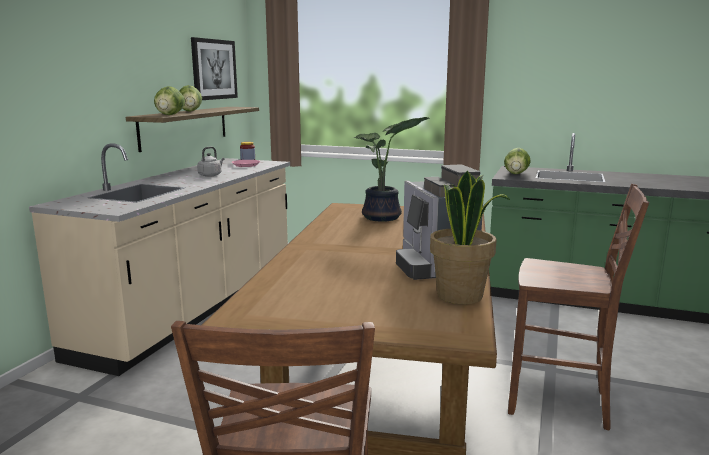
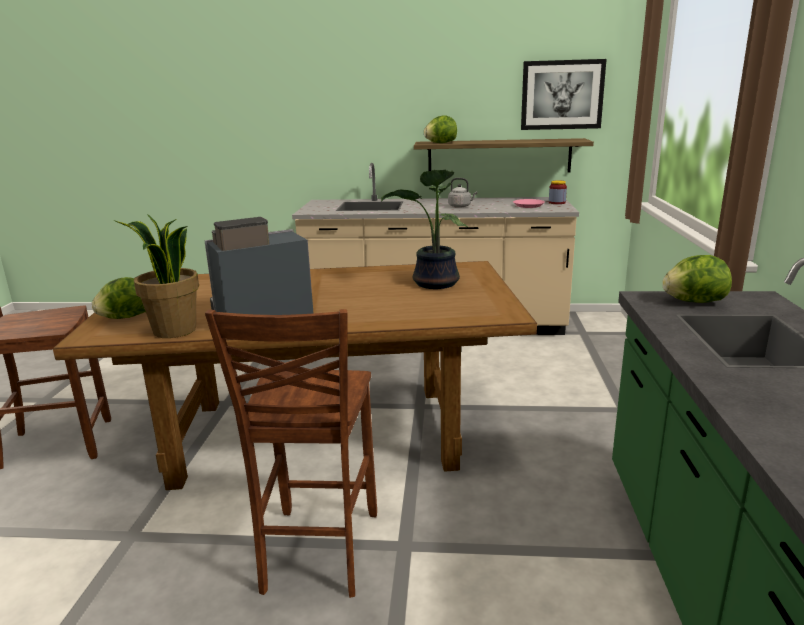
camera: 75 degrees right, 5 degrees up
lettuce [179,85,202,112] -> lettuce moved to [92,277,146,319]

